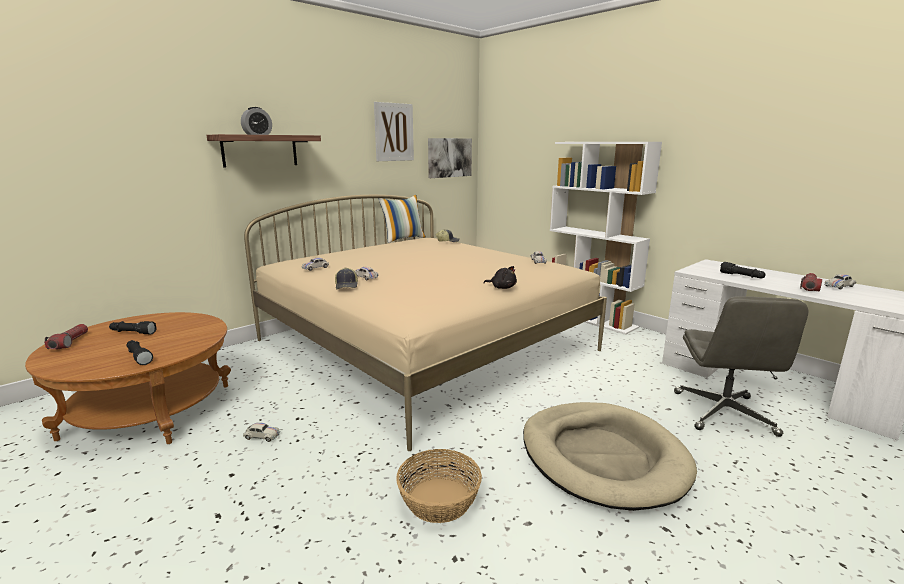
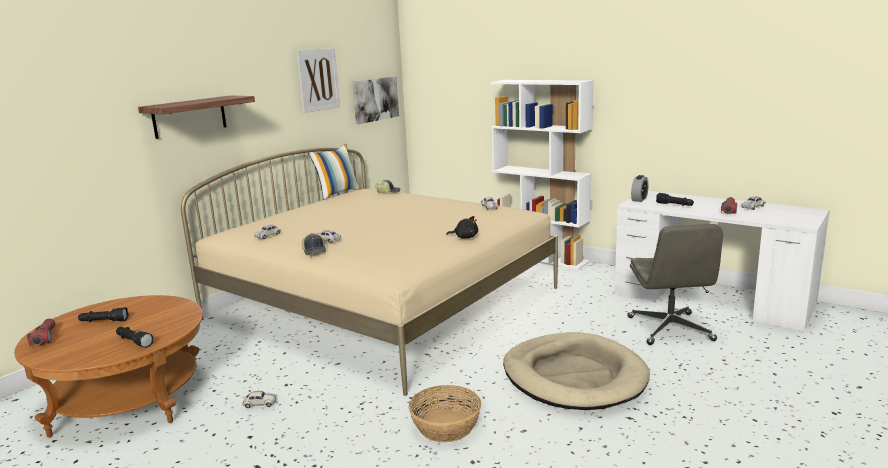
camera: 10 degrees left, 0 degrees up
alarm clock [241,107,272,135] -> alarm clock moved to [631,175,649,202]

